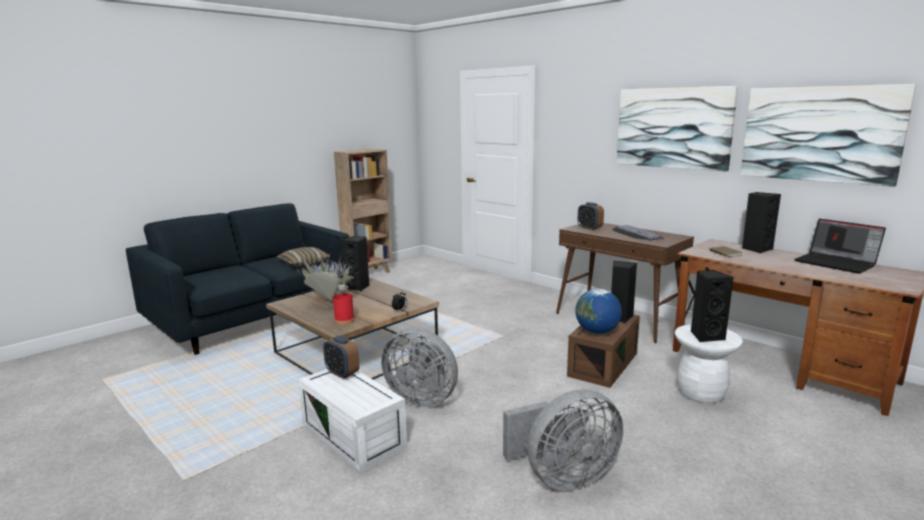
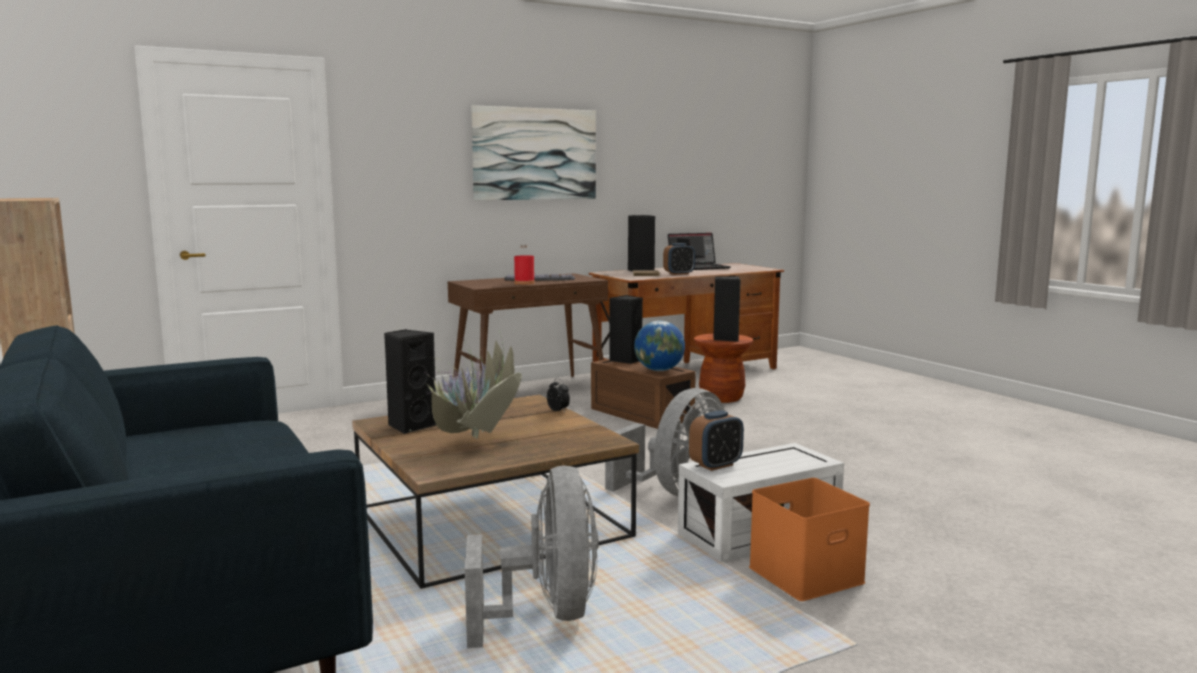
camera: 75 degrees left, 5 degrees down
pillow [277,247,330,266] -> none
red bottle [333,285,354,325] -> red bottle moved to [514,244,535,285]
grey fan [503,389,624,491] -> grey fan moved to [465,465,599,648]
alarm clock [578,202,604,230] -> alarm clock moved to [663,243,695,275]
white stool [675,324,743,403] -> brown stool [694,334,753,403]
picture [741,84,916,187] -> none
none -> orange storage box [749,478,870,601]

